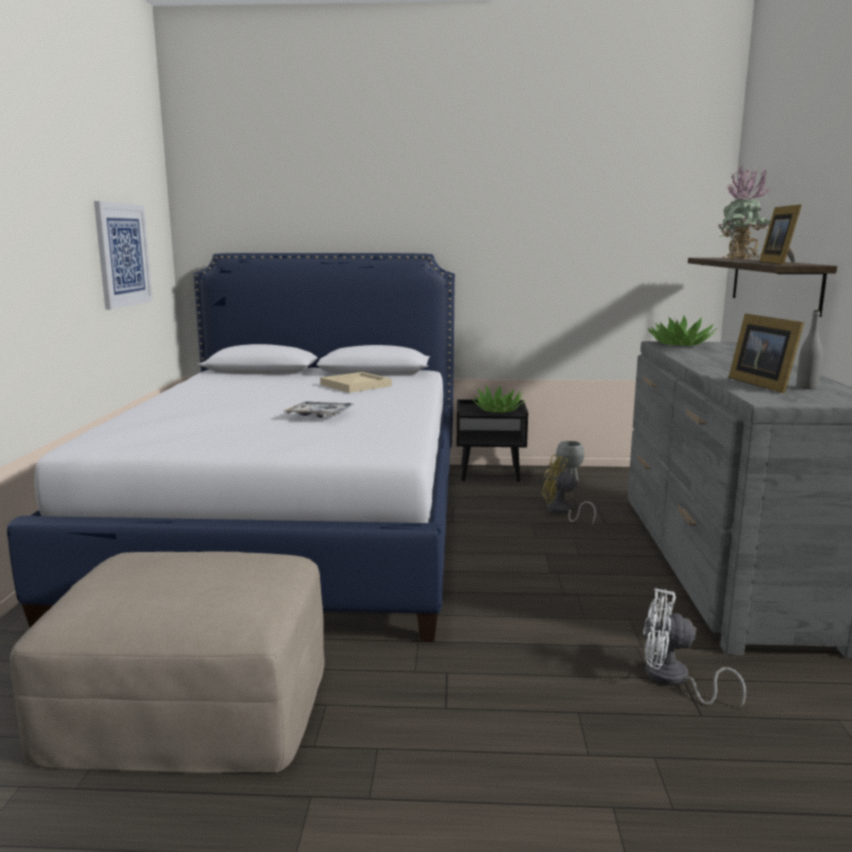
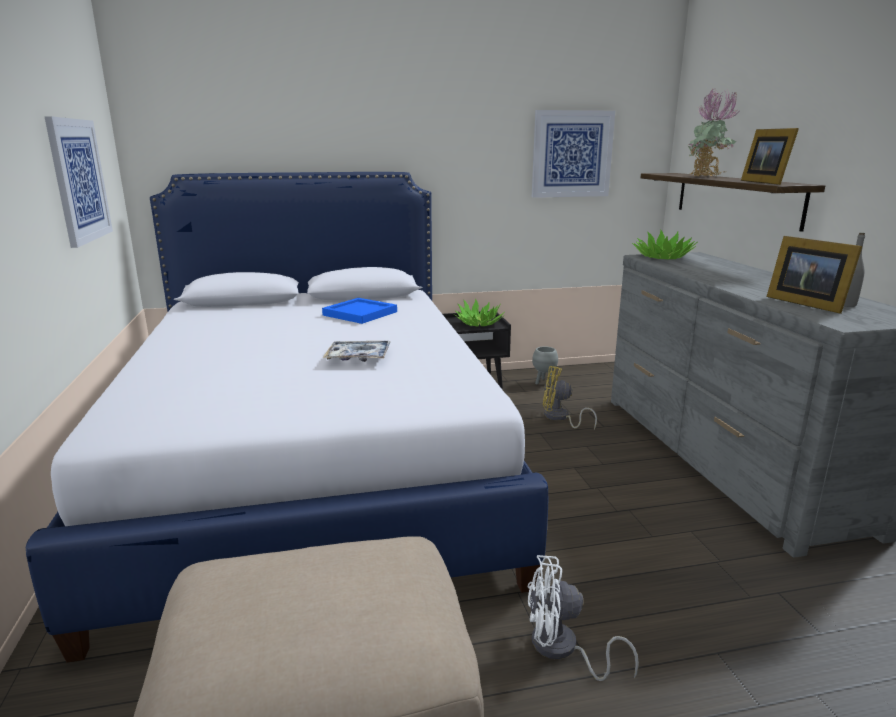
camera: 15 degrees left, 5 degrees up
beige tray [320,372,392,393] -> blue tray [322,298,397,324]
white fan [643,588,746,708] -> white fan moved to [527,555,639,681]
none -> picture [532,110,615,198]

